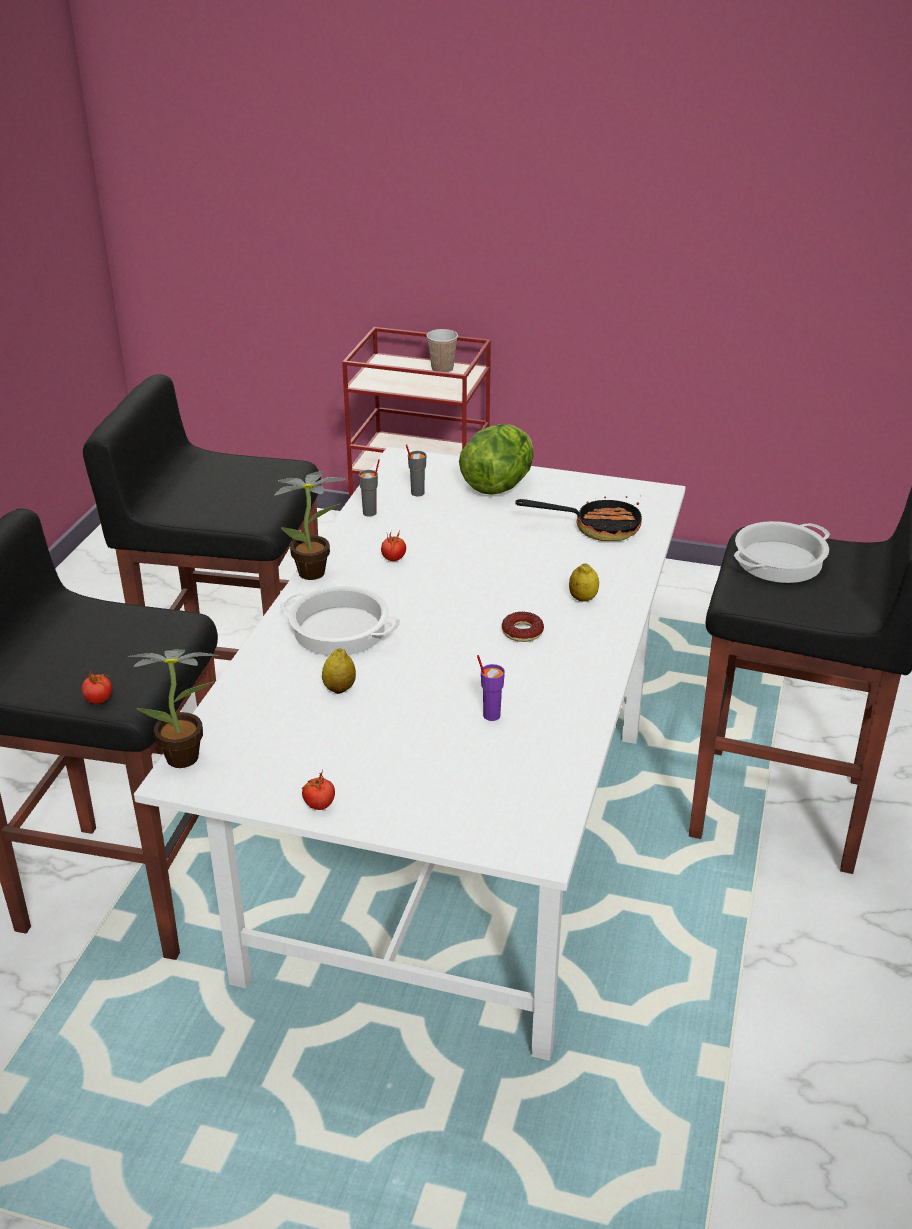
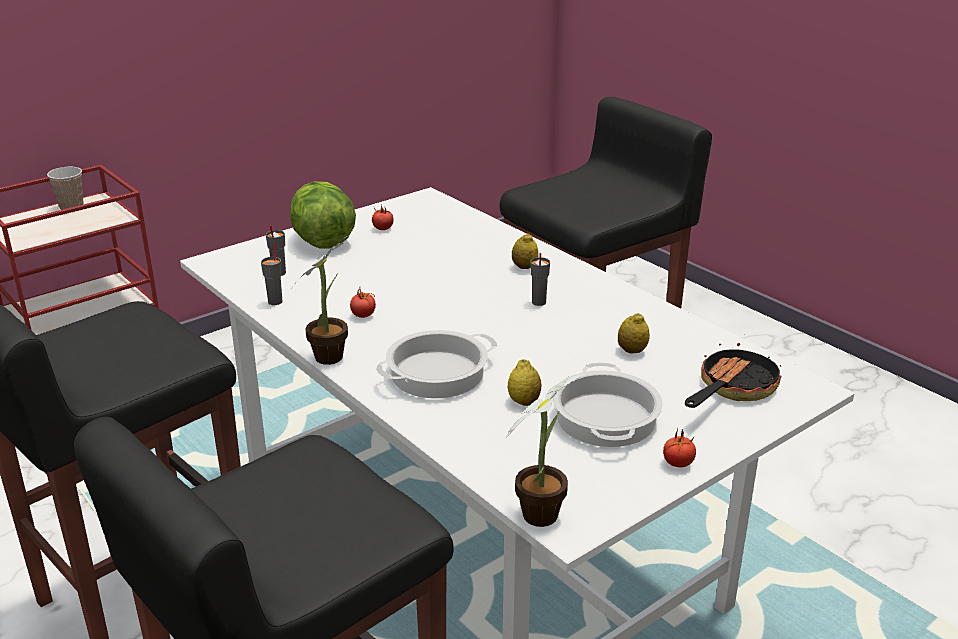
camera: 55 degrees left, 5 degrees down
tomato [82,669,112,704] -> tomato moved to [372,205,394,230]
purple cup [477,655,505,721] -> lemon [618,313,650,353]
donut [502,612,544,642] -> grey cup [530,253,550,306]
frying pan [515,496,642,541] -> frying pan moved to [685,334,782,408]
cooking pot [734,521,830,583] -> cooking pot moved to [553,363,663,447]

